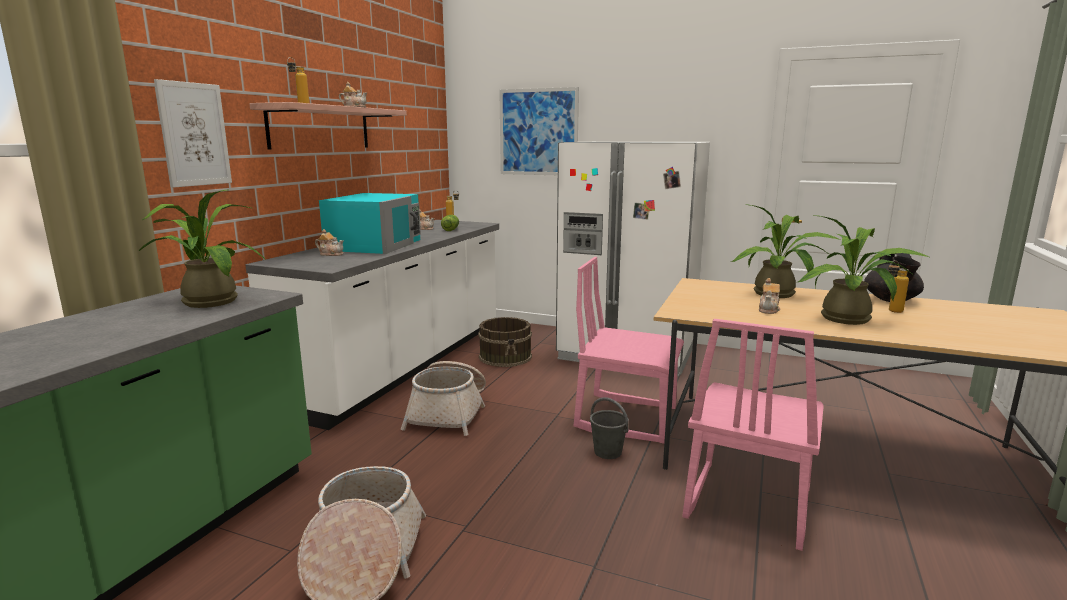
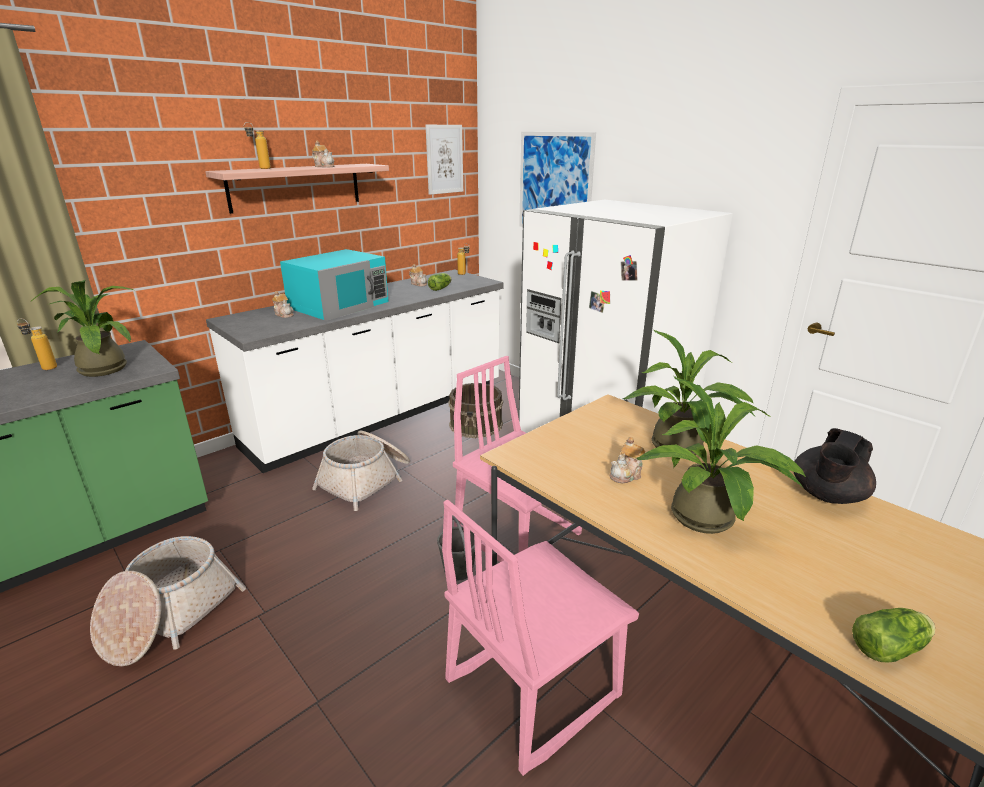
camera: 25 degrees right, 10 degrees up
picture [154,79,232,188] -> picture moved to [426,125,463,195]
bottle [888,260,909,313] -> bottle moved to [17,318,57,370]
none -> lettuce [852,608,935,663]

